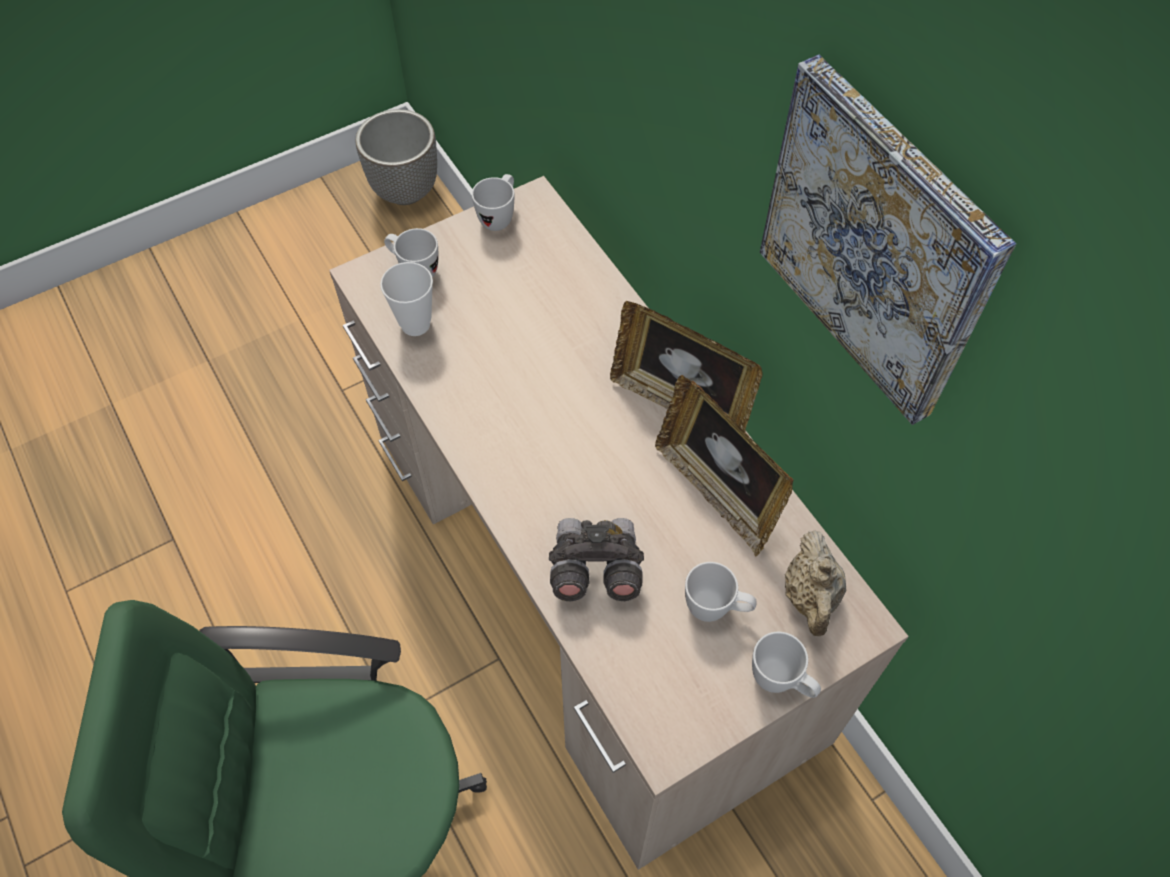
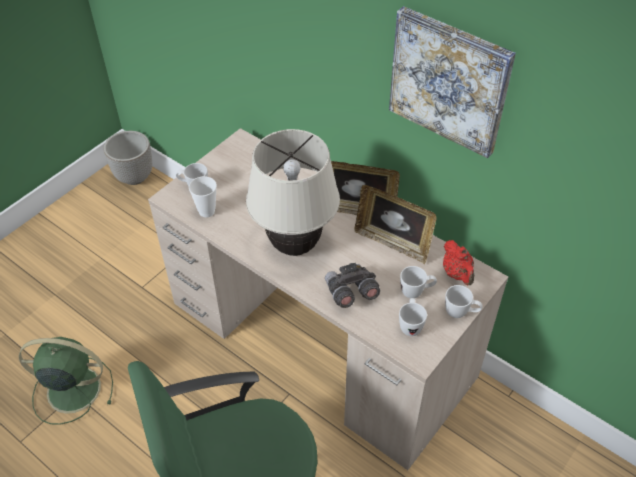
camera: 20 degrees left, 10 degrees down
white mug [472,174,514,231] -> white mug moved to [399,298,427,336]
beige teapot [785,530,846,636] -> red teapot [443,240,474,285]
none -> green fan [19,337,113,425]
none -> beige table lamp [246,129,340,256]

